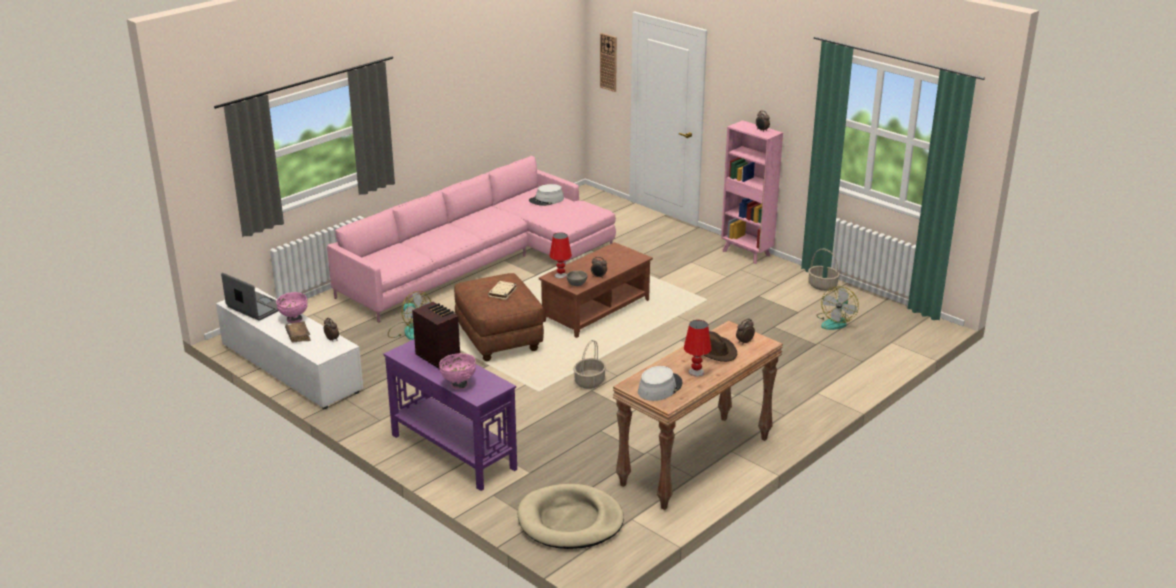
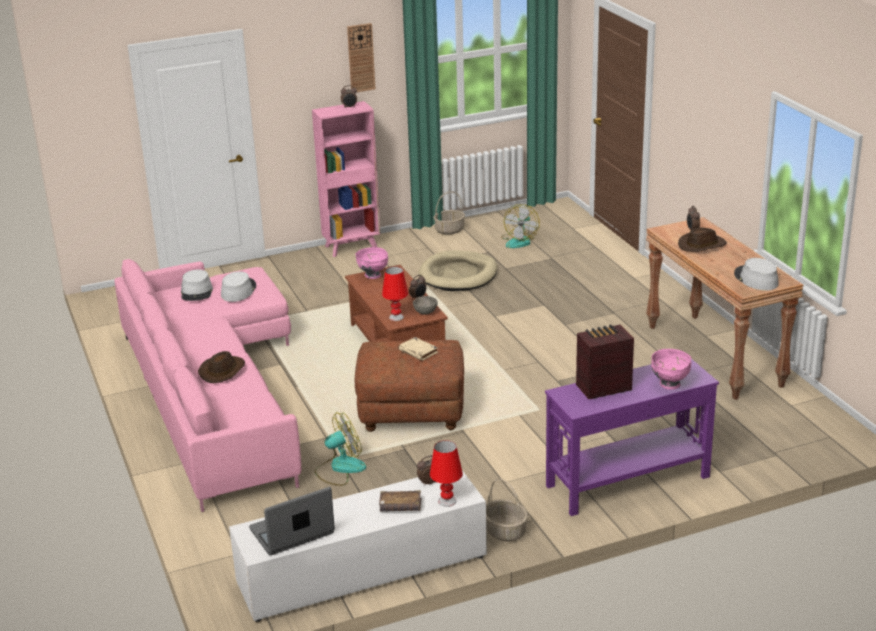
camera: 65 degrees left, 0 degrees up
pink bowl [276,292,308,323] -> pink bowl moved to [355,247,388,279]
beige dog bed [517,484,624,549] -> beige dog bed moved to [418,251,497,291]
basket [574,340,606,389] -> basket moved to [486,479,528,541]
wall clock [600,33,617,92] -> wall clock moved to [347,23,376,92]
red table lamp [684,320,712,376] -> red table lamp moved to [430,440,463,507]
fan [816,286,859,330] -> fan turned 60 degrees clockwise [501,204,540,248]
none -> brown hat [198,351,245,383]
none -> grey hat [221,271,256,302]

